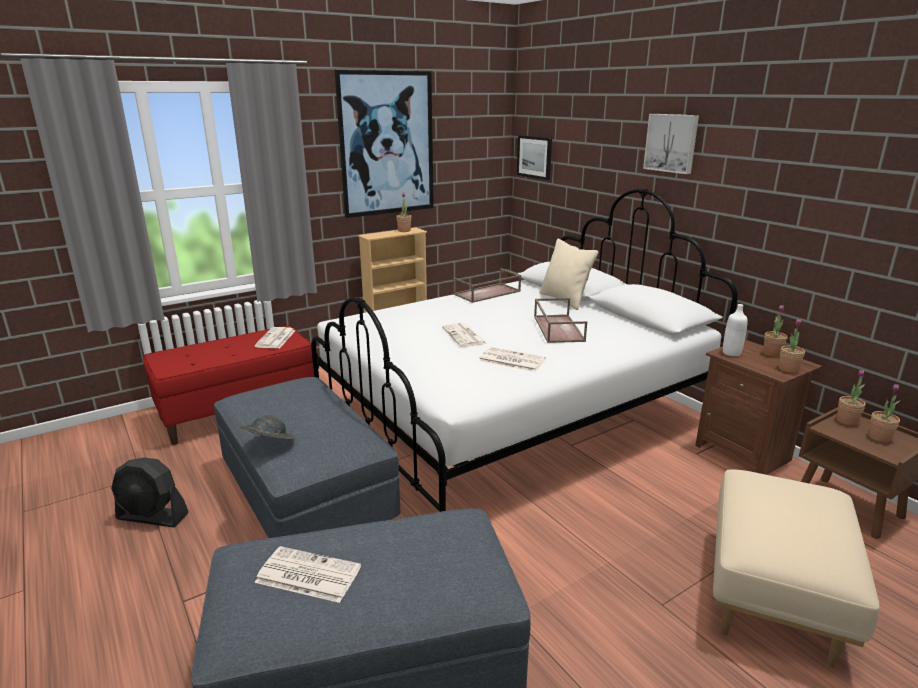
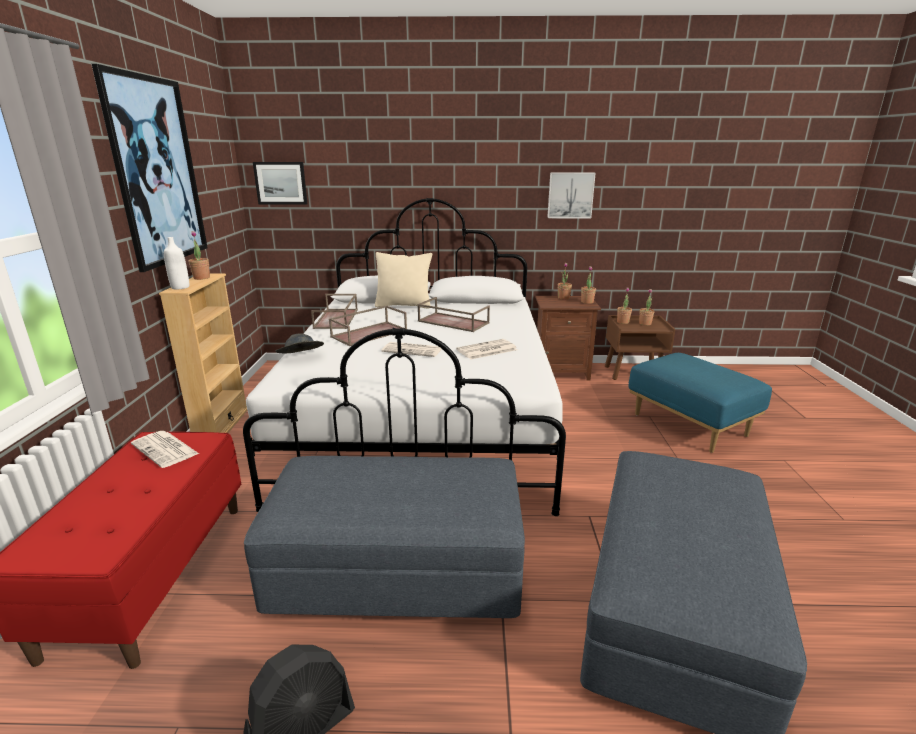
camera: 55 degrees left, 0 degrees up
grey hat [239,415,295,440] -> grey hat moved to [276,333,324,353]
newspaper [254,546,361,603] -> none
picture [643,114,699,174] -> picture moved to [547,172,596,218]
beige ottoman [713,469,880,668] -> blue ottoman [629,353,772,453]
white bottle [723,304,748,356] -> white bottle moved to [164,237,189,289]
none -> brown tray [329,305,407,346]

